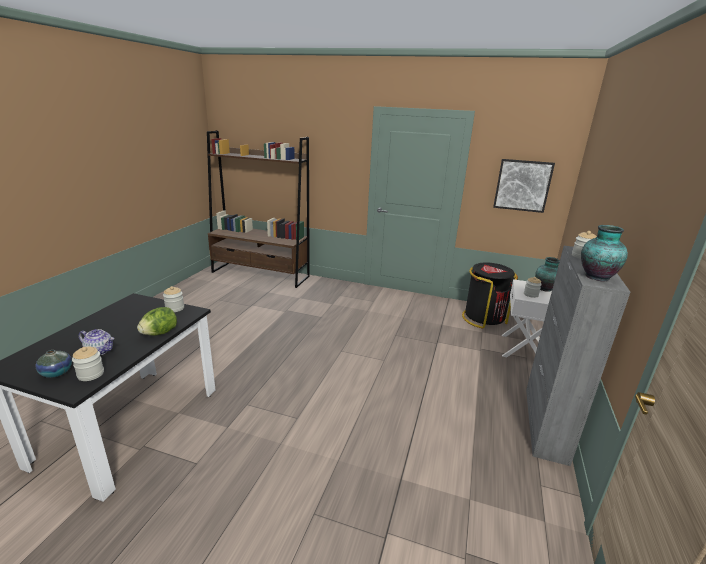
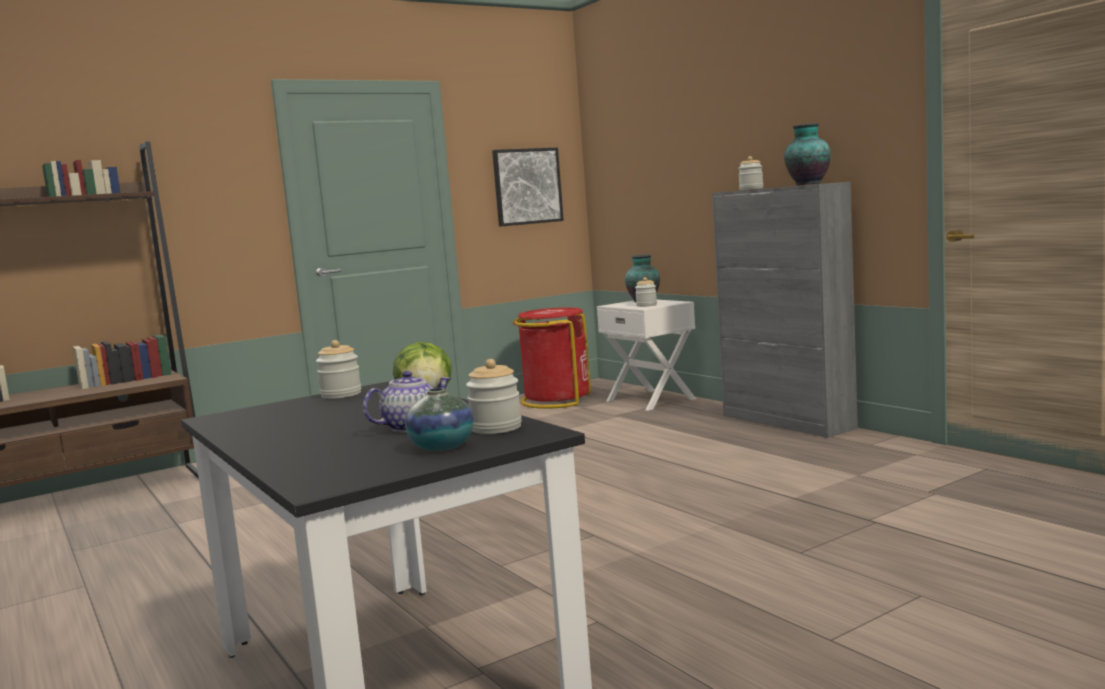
camera: 50 degrees left, 15 degrees down
black trash can [462,263,518,329] -> red trash can [513,307,591,409]

